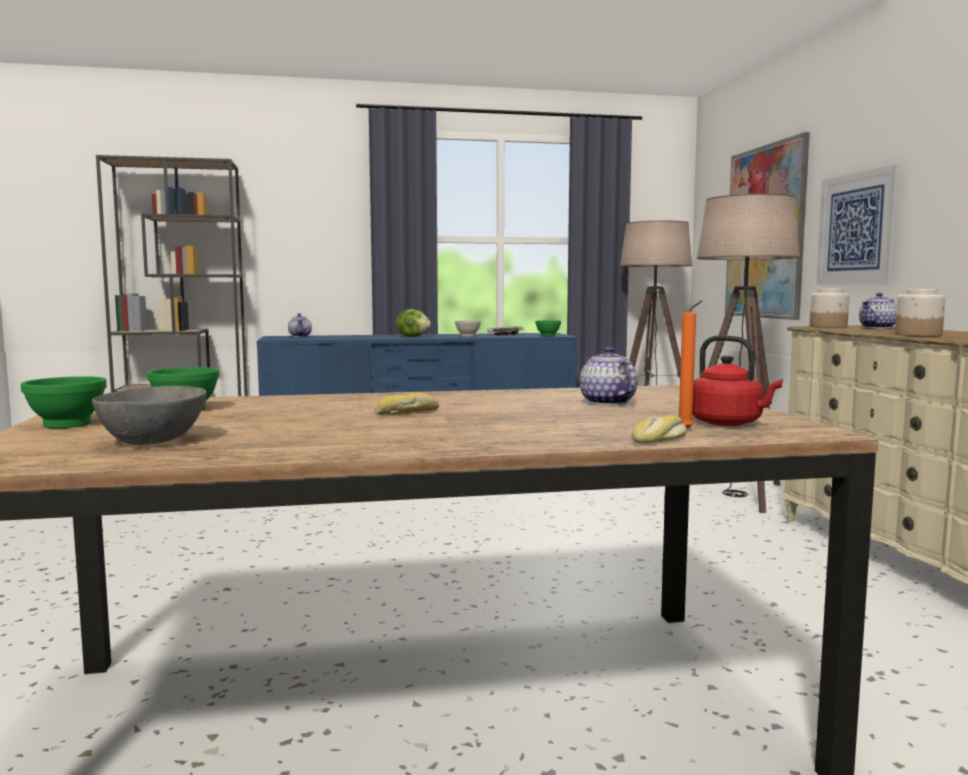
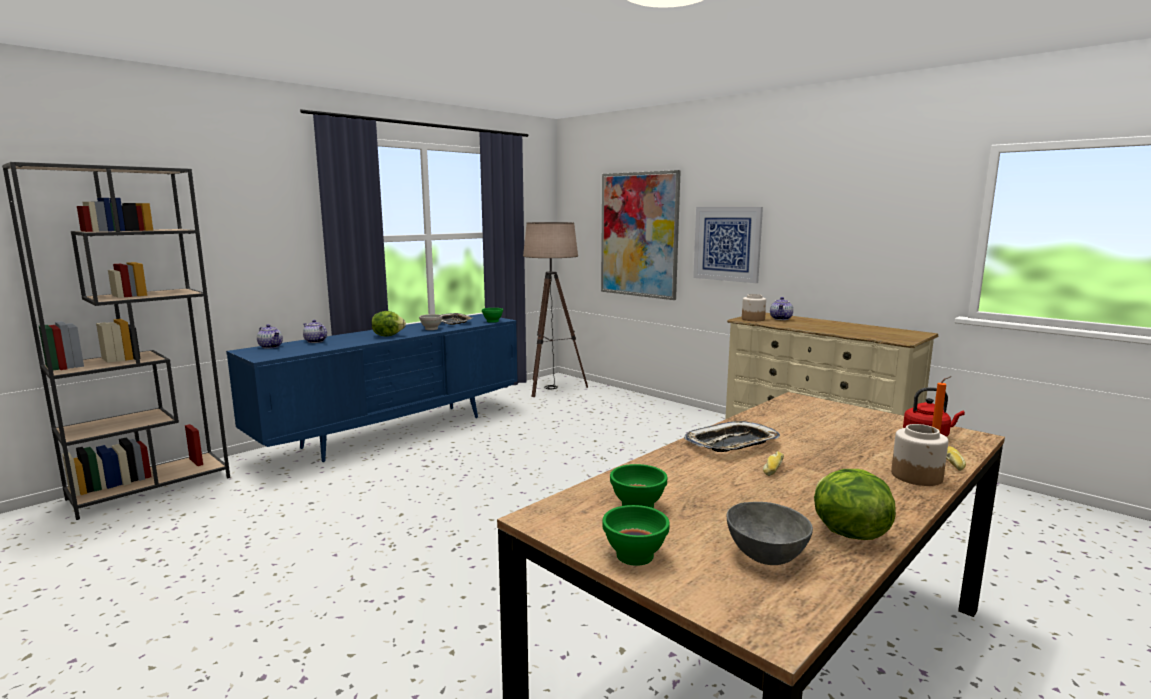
camera: 35 degrees left, 5 degrees up
teapot [580,347,638,405] -> teapot moved to [303,320,327,343]
floor lamp [697,194,800,513] -> none
jar [895,289,945,336] -> jar moved to [891,424,948,486]
none -> tray [684,421,780,452]
none -> lettuce [814,469,896,540]

